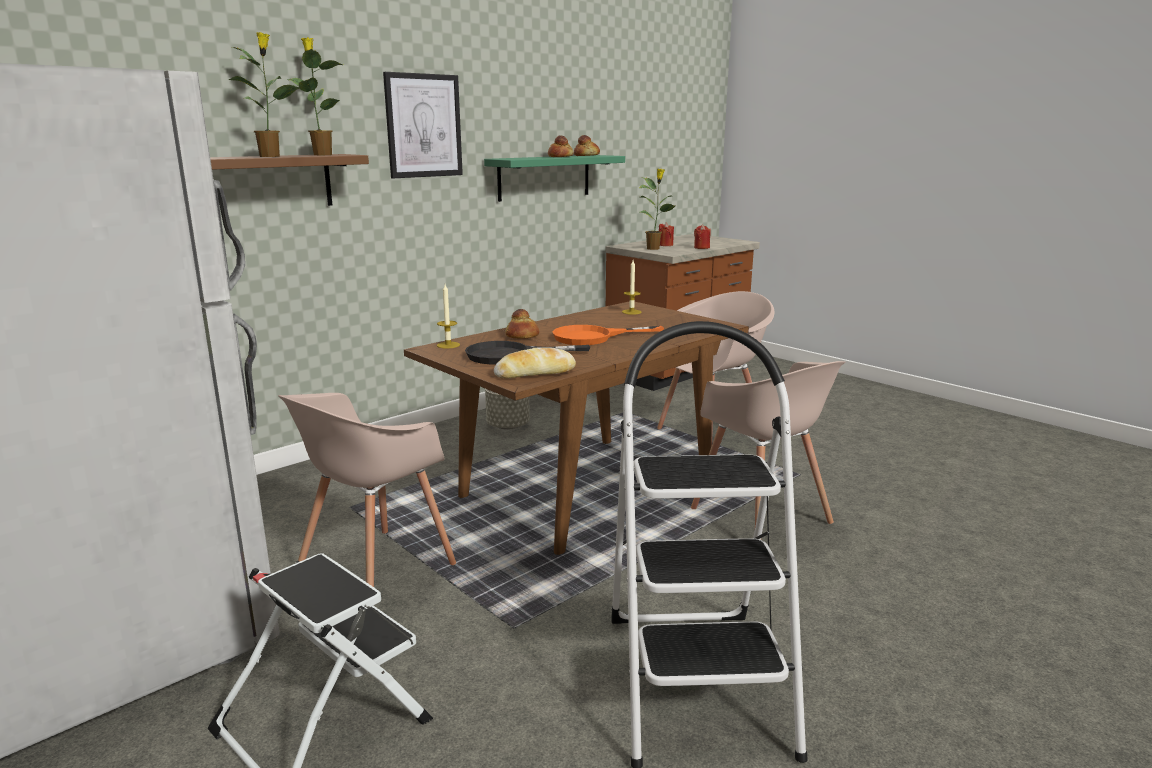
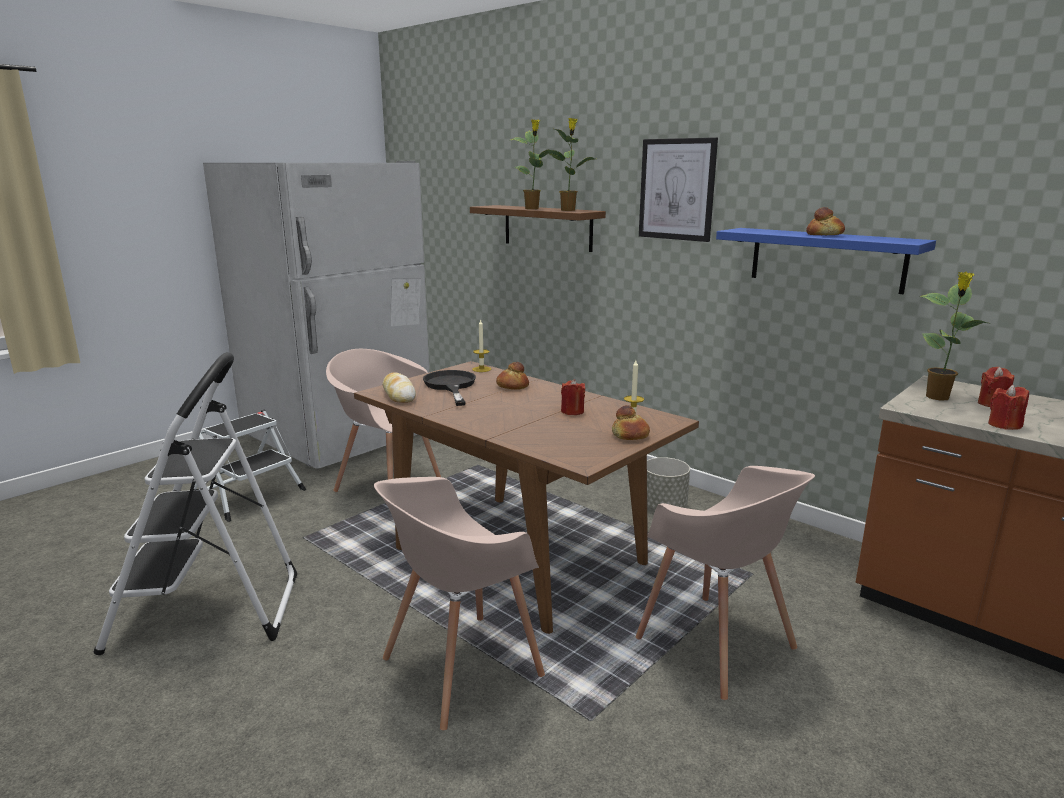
camera: 85 degrees right, 0 degrees up
green shelf [484,155,625,202] -> blue shelf [716,228,936,294]
orange frying pan [552,325,664,345] -> none
bread [574,135,600,156] -> bread moved to [612,405,650,440]
none -> red candle [561,379,586,415]

